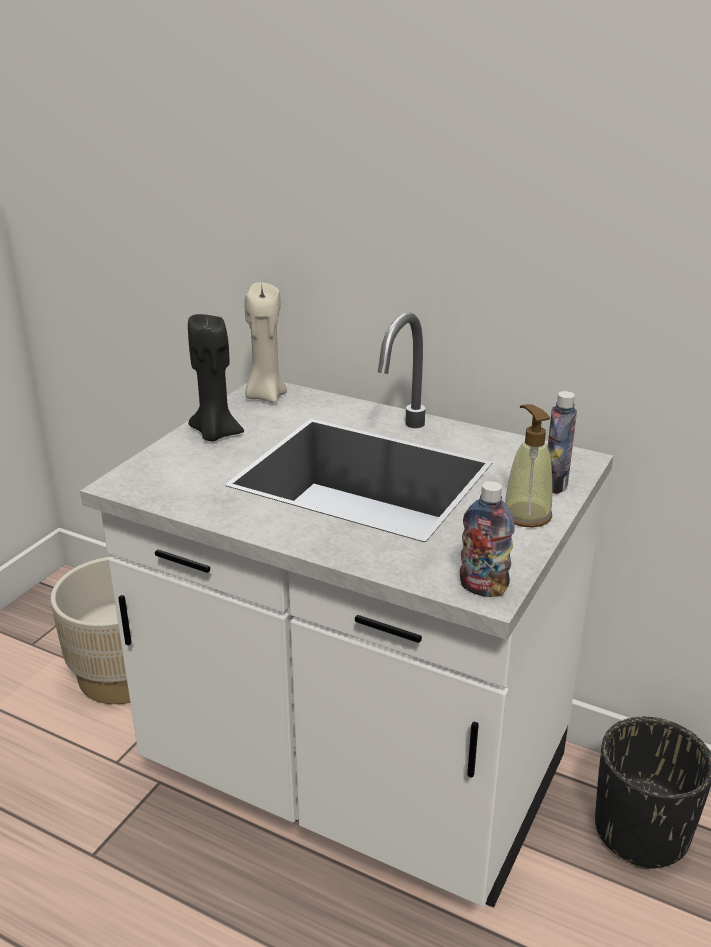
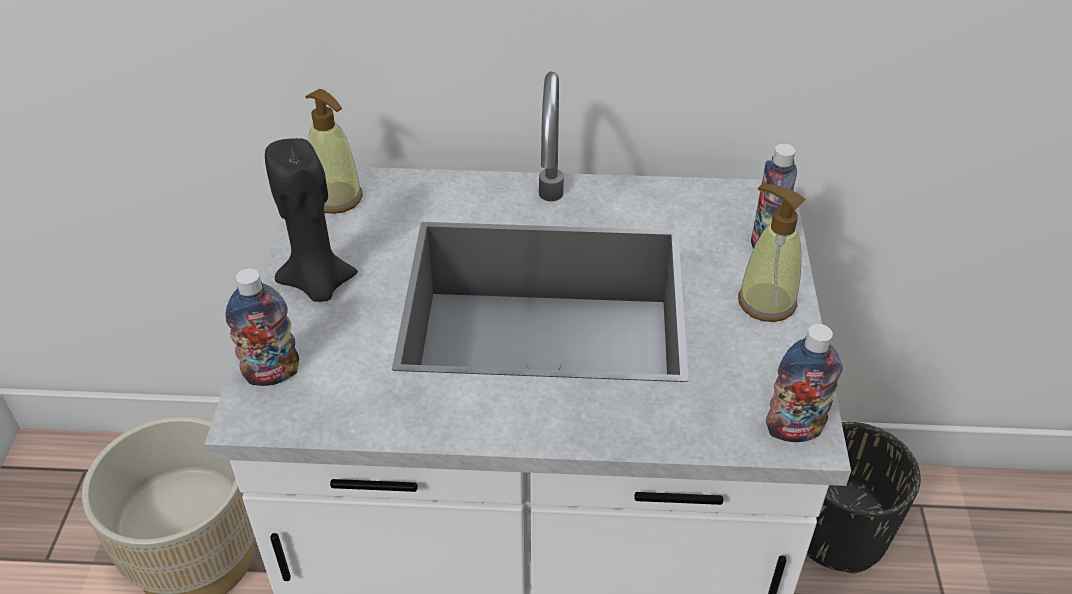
camera: 25 degrees left, 15 degrees up
beige candle [245,282,287,403] -> soap dispenser [305,89,363,214]
none -> bottle [225,268,299,386]

